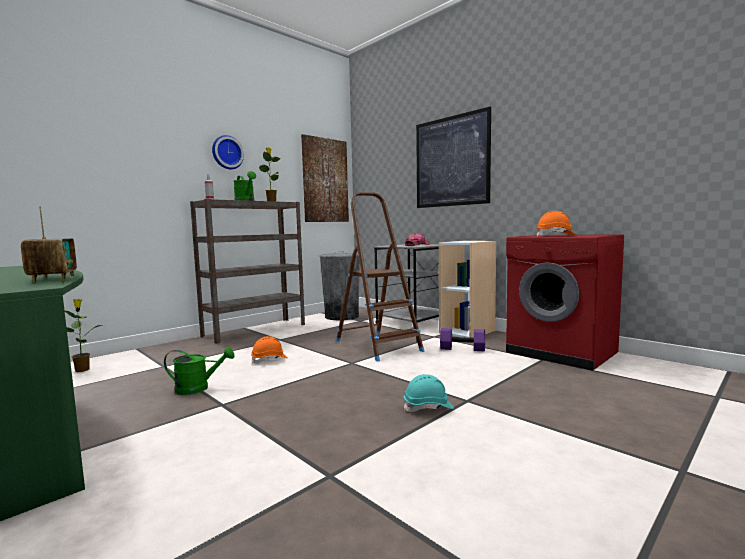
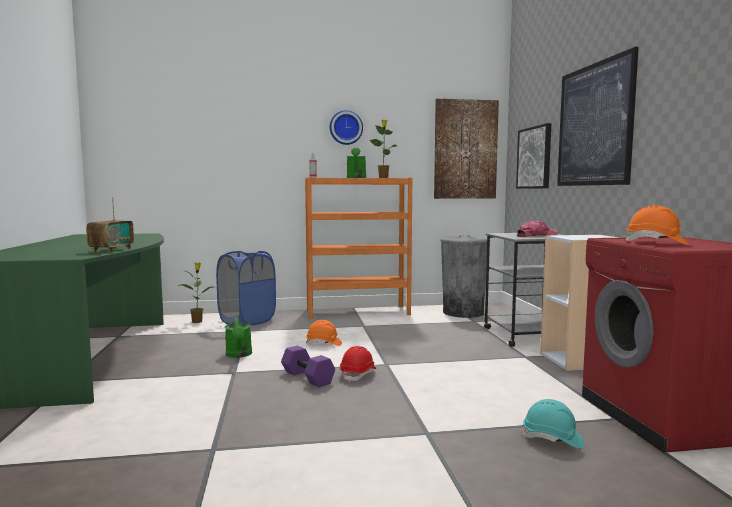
camera: 35 degrees right, 0 degrees up
green watering can [164,347,234,395] -> green watering can turned 45 degrees clockwise [225,315,252,358]
grey bookcase [190,199,305,344] -> orange bookcase [305,177,412,319]
brown step ladder [336,192,425,362] -> none
turquoise hard hat [404,374,454,412] -> turquoise hard hat moved to [522,399,584,449]
purple dumbbell [440,328,485,351] -> purple dumbbell moved to [281,346,335,387]
none -> blue laundry basket [216,251,276,325]
none -> red hard hat [340,346,376,382]
none -> picture [516,123,551,189]

